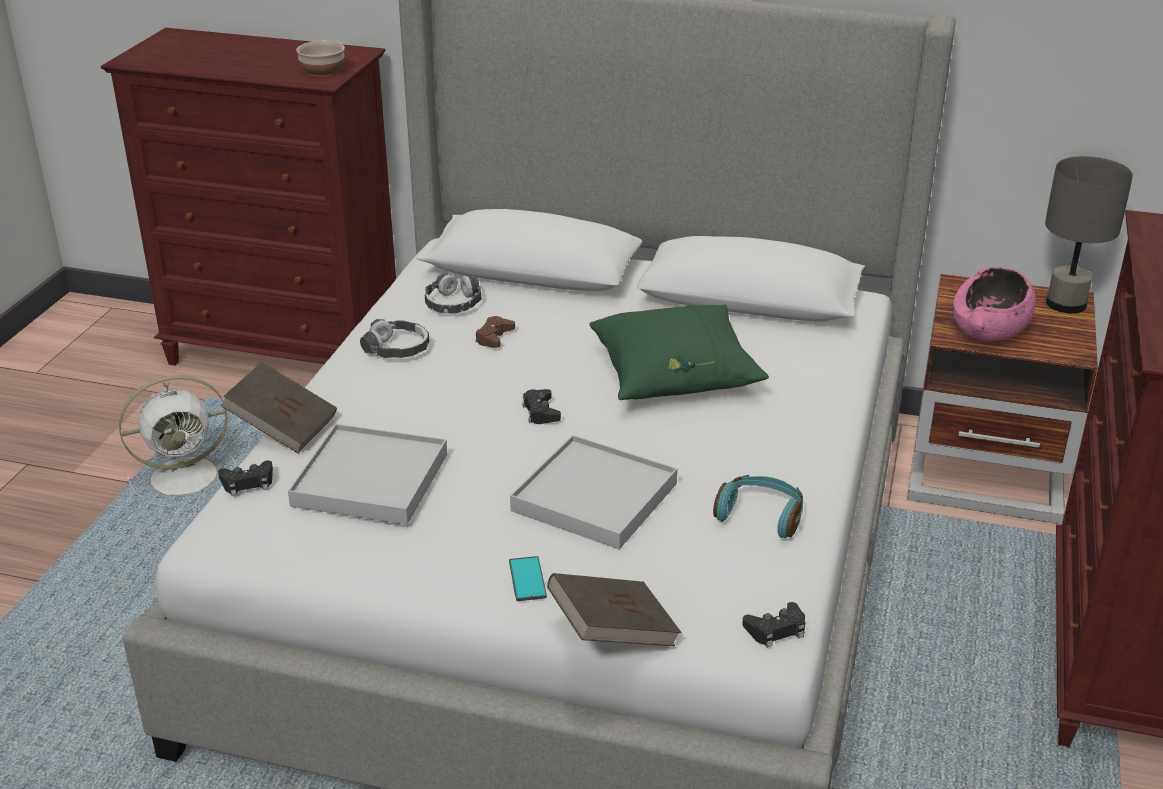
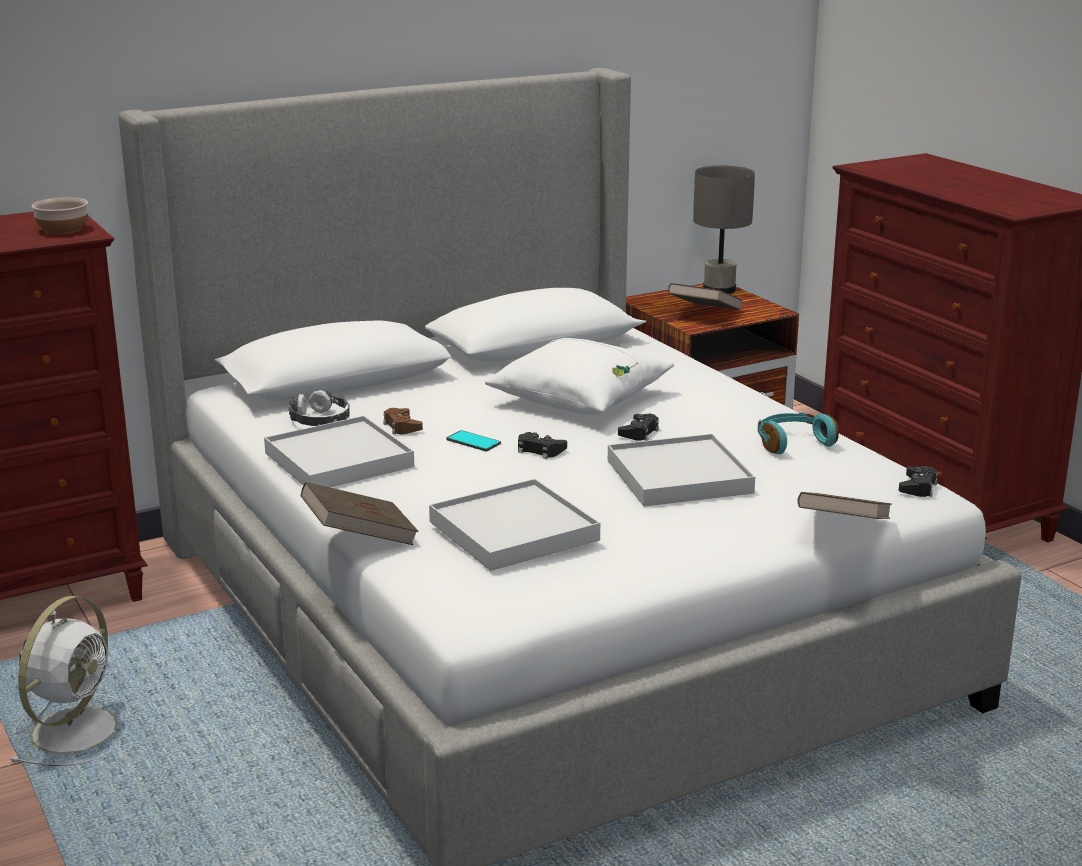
camera: 45 degrees left, 10 degrees down
black game controller [218,460,273,496] -> black game controller moved to [618,414,659,441]
headphones [360,319,429,358] -> white tray [264,416,414,487]
phone [509,556,547,601] -> phone moved to [446,430,501,451]
green pillow [590,305,769,400] -> white pillow [485,338,674,415]
pink bowl [952,267,1036,341] -> brown book [668,283,743,311]

